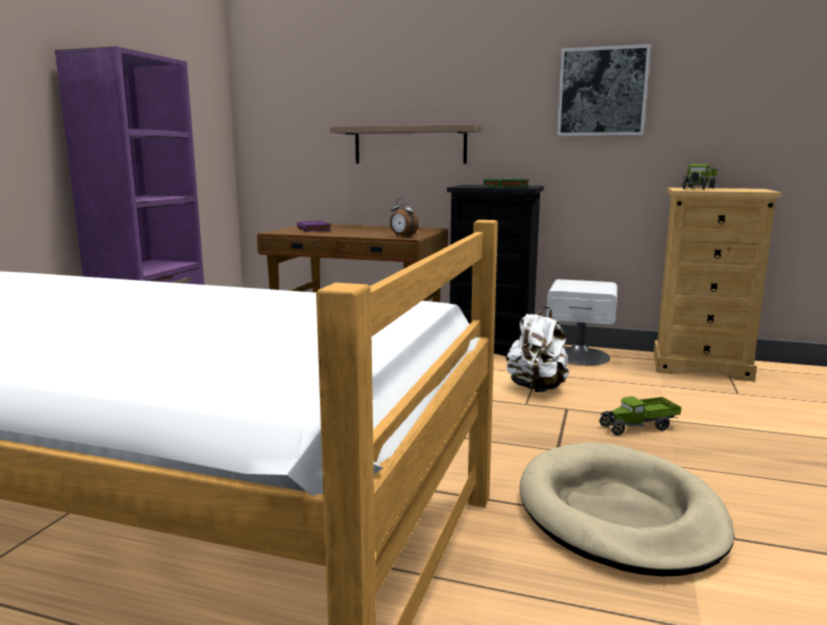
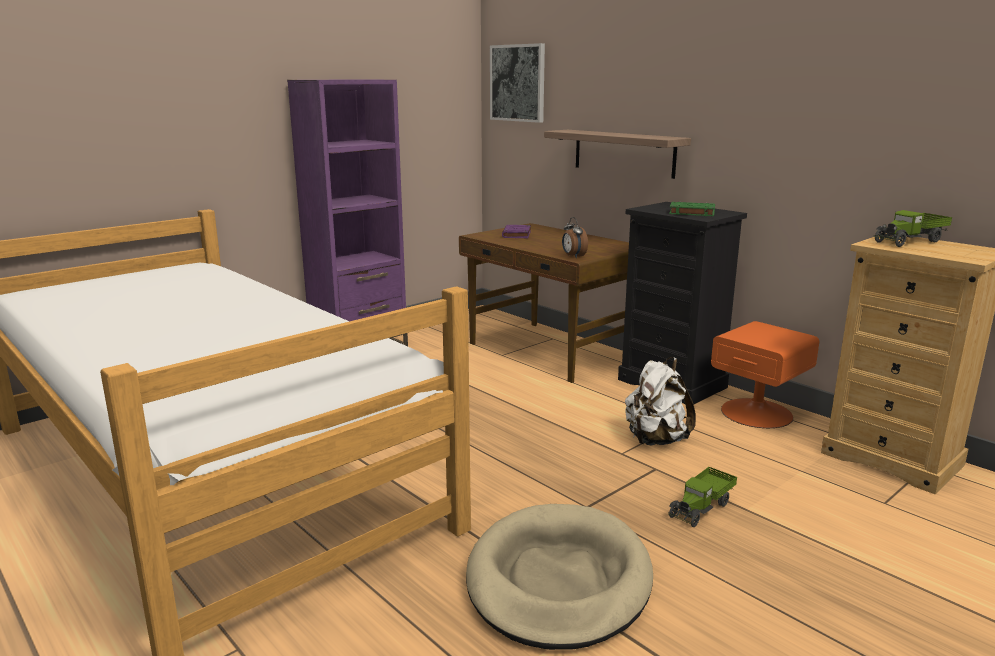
camera: 30 degrees right, 5 degrees up
white nightstand [546,279,618,365] -> orange nightstand [711,321,819,428]
picture [557,44,651,136] -> picture moved to [490,43,545,123]
toy truck [598,396,681,436] -> toy truck turned 60 degrees counterclockwise [669,467,737,527]

